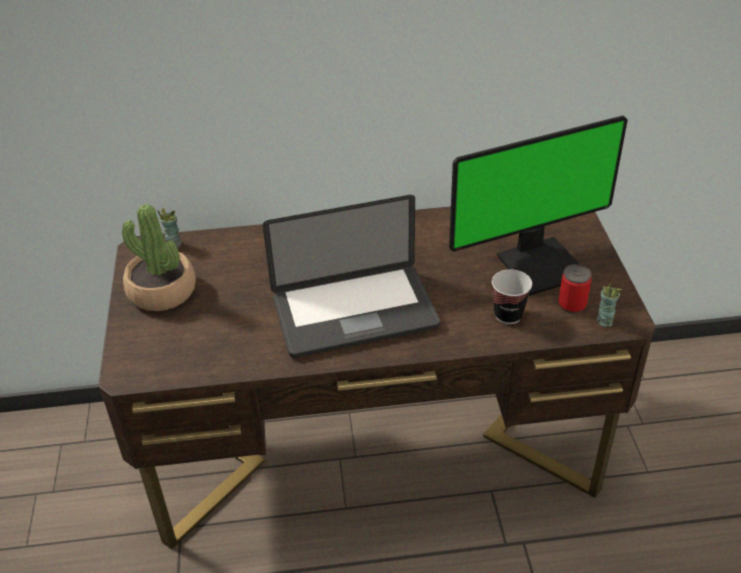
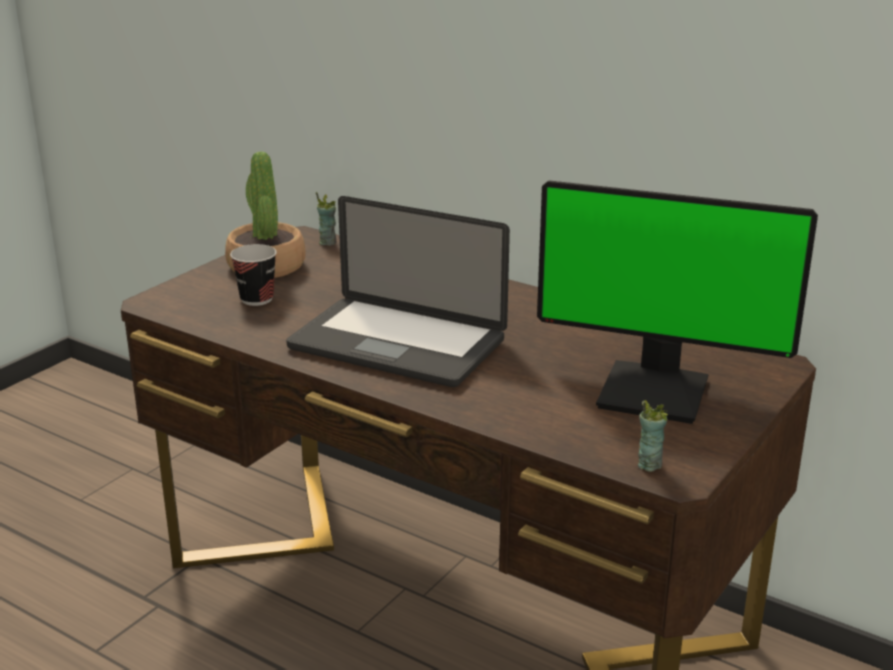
camera: 40 degrees right, 15 degrees down
cup [492,269,532,324] -> cup moved to [230,244,277,306]
can [558,264,592,313] -> none

